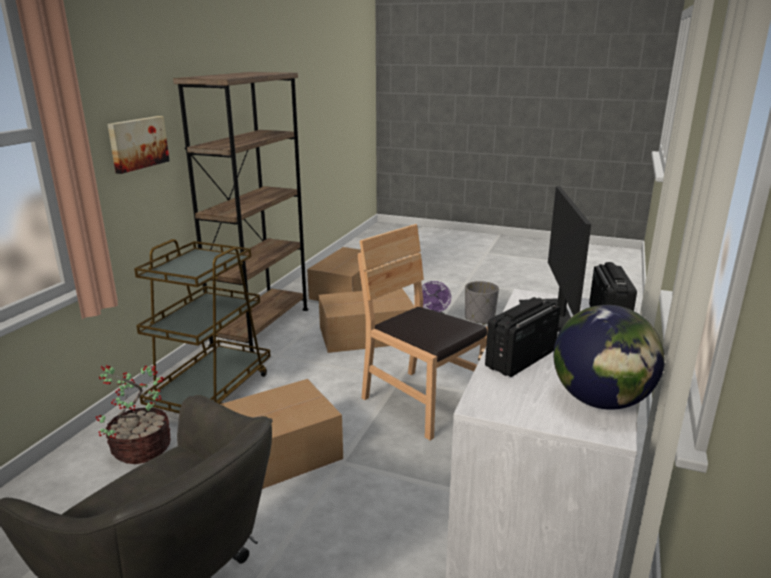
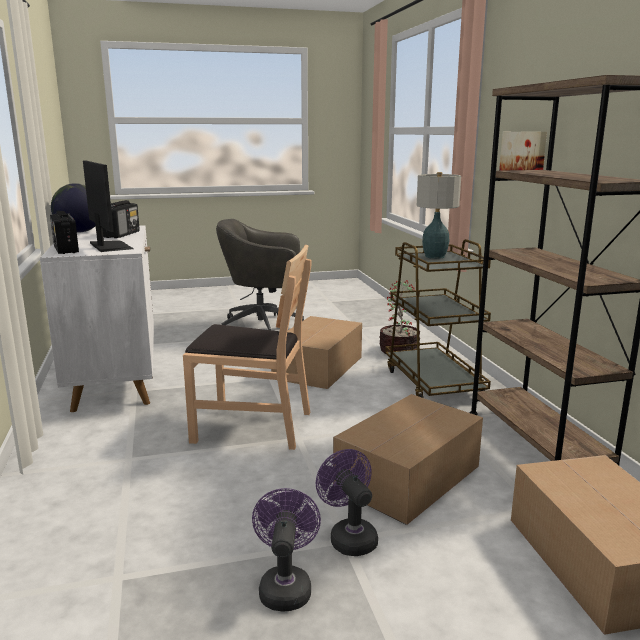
camera: 145 degrees right, 5 degrees down
grey planter [465,281,499,325] -> purple fan [252,488,321,611]
none -> table lamp [417,172,461,259]

